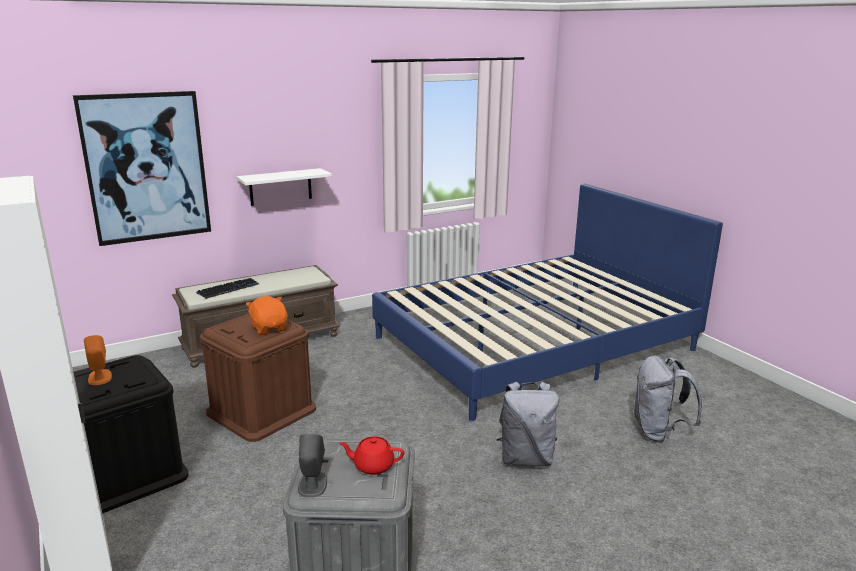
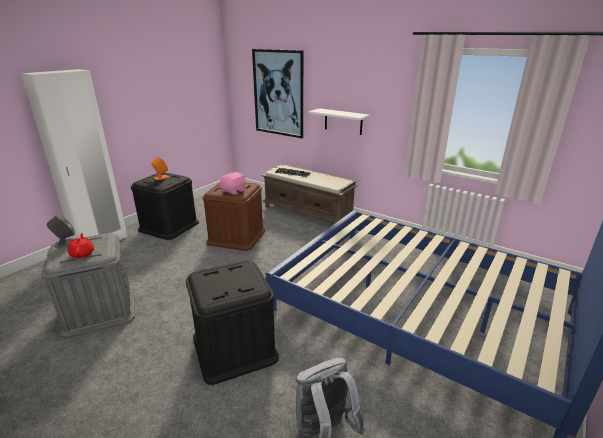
camera: 65 degrees right, 5 degrees up
orange plush toy [246,296,288,335] -> pink plush toy [220,172,246,195]
grey backpack [497,382,559,466] -> black storage box [186,260,279,385]

